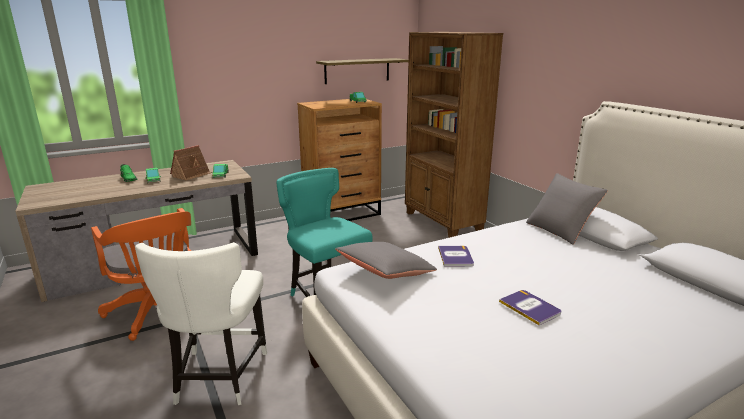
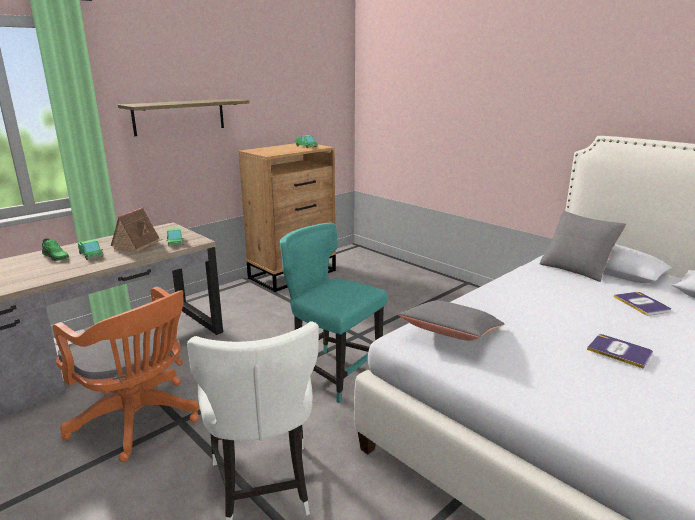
camera: 15 degrees left, 0 degrees up
shelf [316,58,408,84] -> shelf moved to [118,99,249,136]
brown bookcase [405,32,503,238] -> none
book [438,246,474,267] -> book moved to [614,292,671,316]

